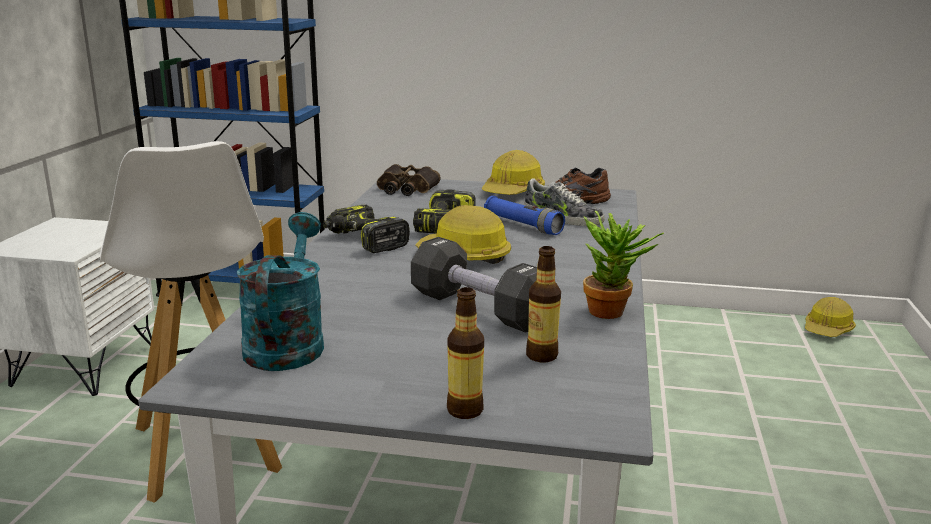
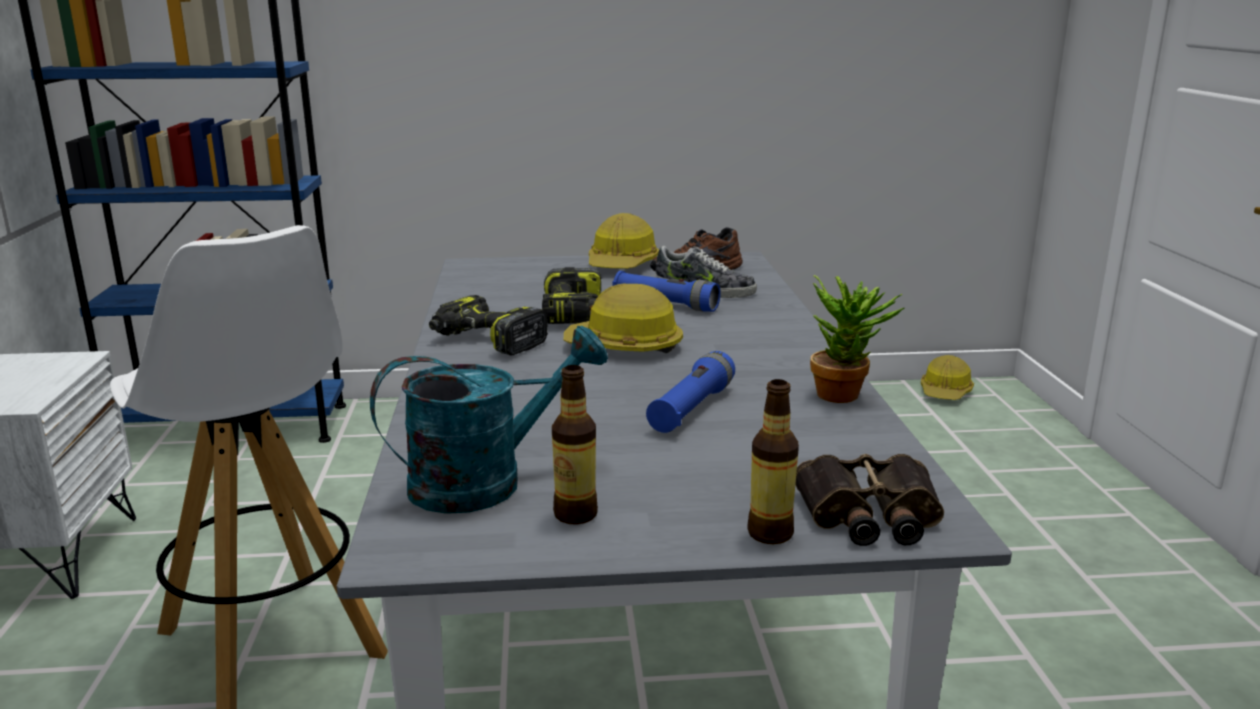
camera: 15 degrees left, 0 degrees up
turquoise watering can [237,212,324,371] -> turquoise watering can turned 75 degrees clockwise [370,326,608,514]
binoculars [377,164,441,196] -> binoculars moved to [795,454,944,546]
black dumbbell [411,237,537,333] -> blue flashlight [646,351,735,433]
bottle [526,246,561,362] -> bottle moved to [552,365,598,525]

